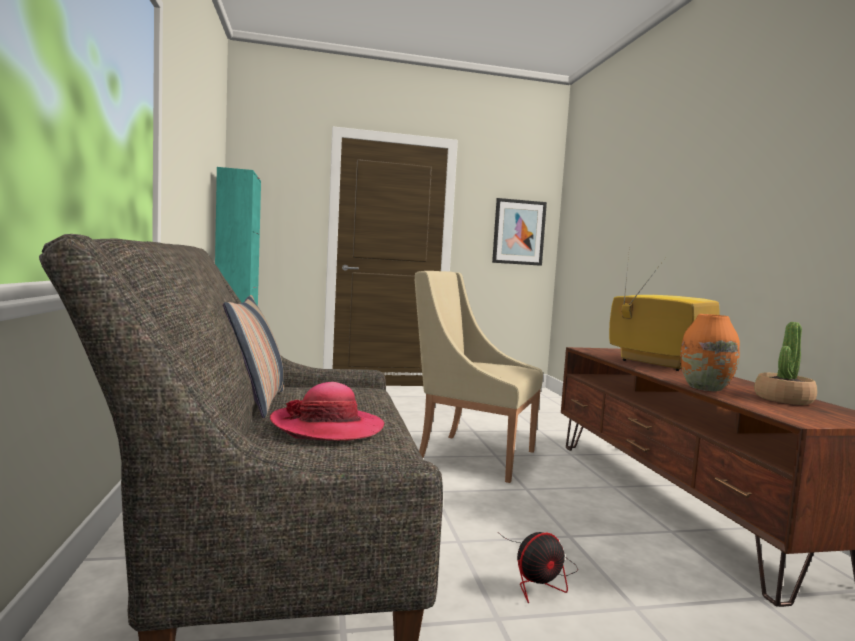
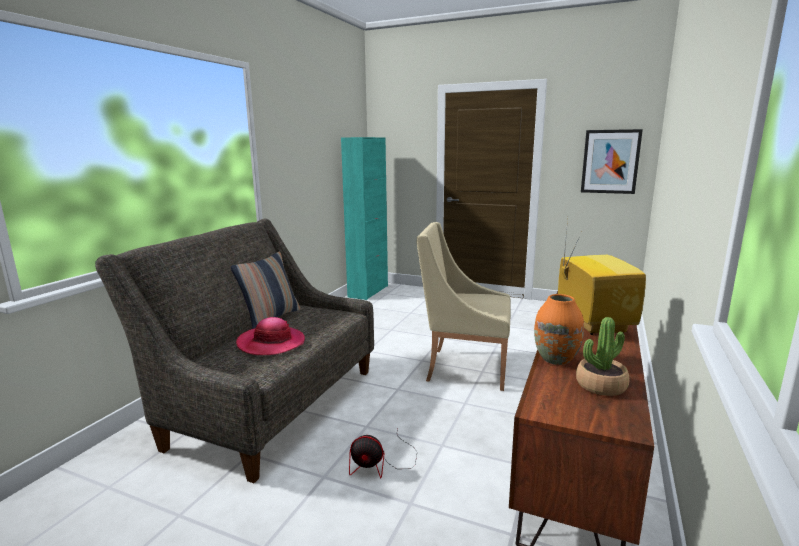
camera: 35 degrees right, 10 degrees up
beige armchair [415,271,543,483] -> beige armchair turned 45 degrees counterclockwise [416,222,511,391]

